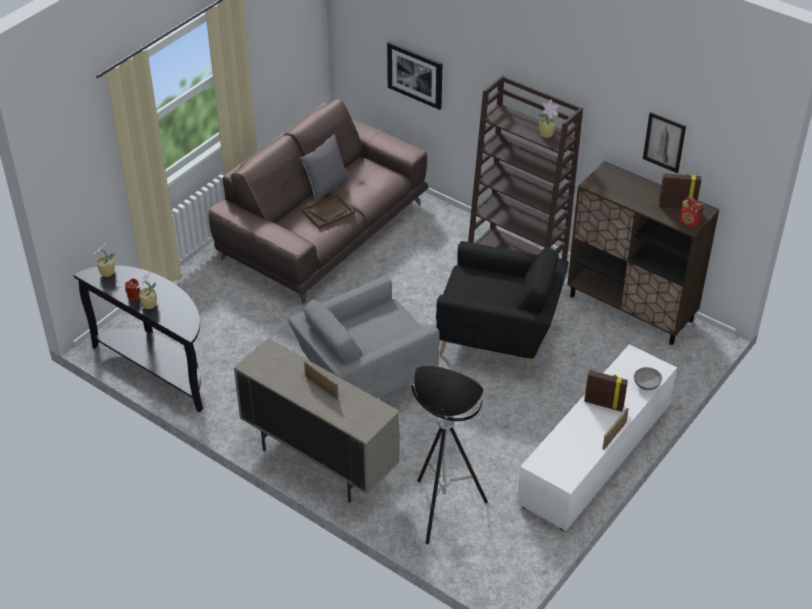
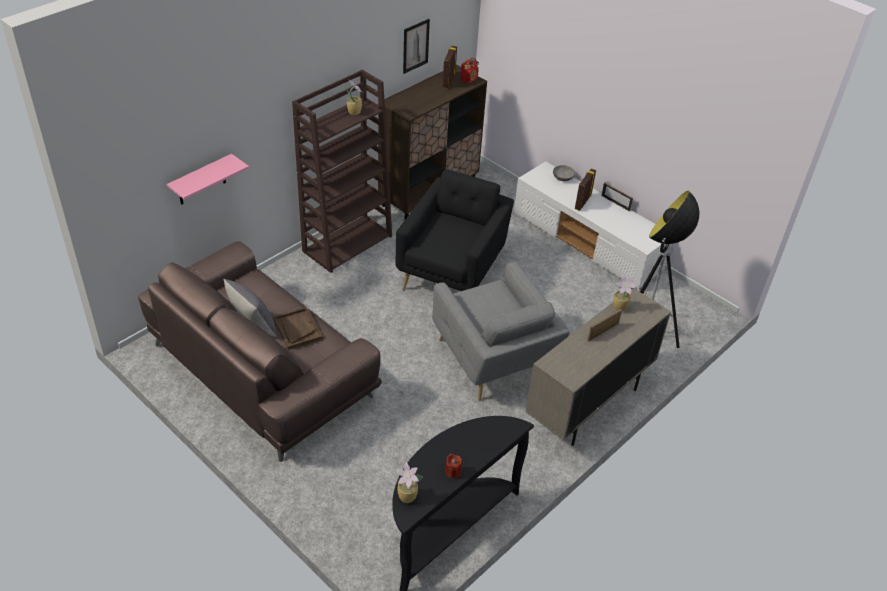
camera: 85 degrees left, 0 degrees up
potted plant [136,272,157,309] -> potted plant moved to [613,275,637,311]
picture [387,41,442,110] -> pink shelf [167,154,249,205]

